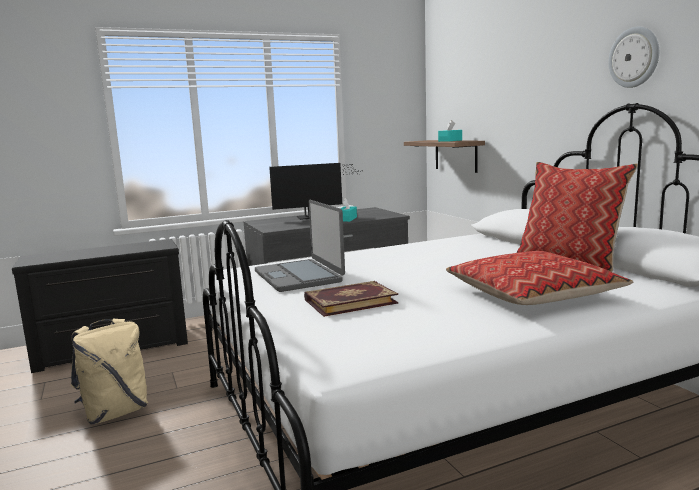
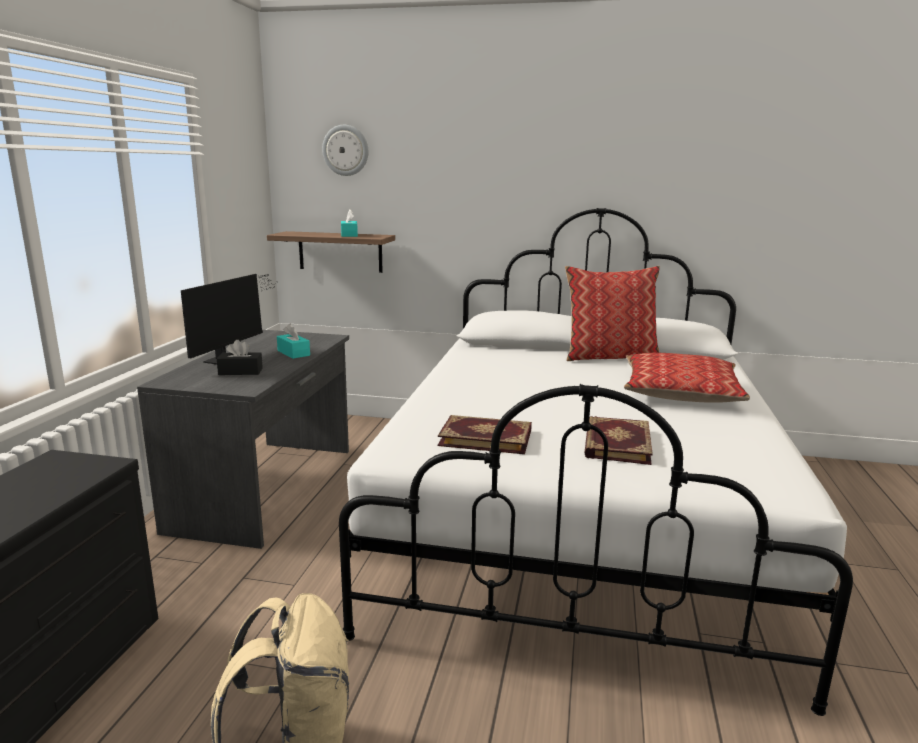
camera: 55 degrees left, 5 degrees up
laptop [255,200,345,292] -> book [438,415,532,454]
wall clock [609,27,659,88] -> wall clock moved to [322,125,368,176]
none -> black tissue box [217,340,263,375]

